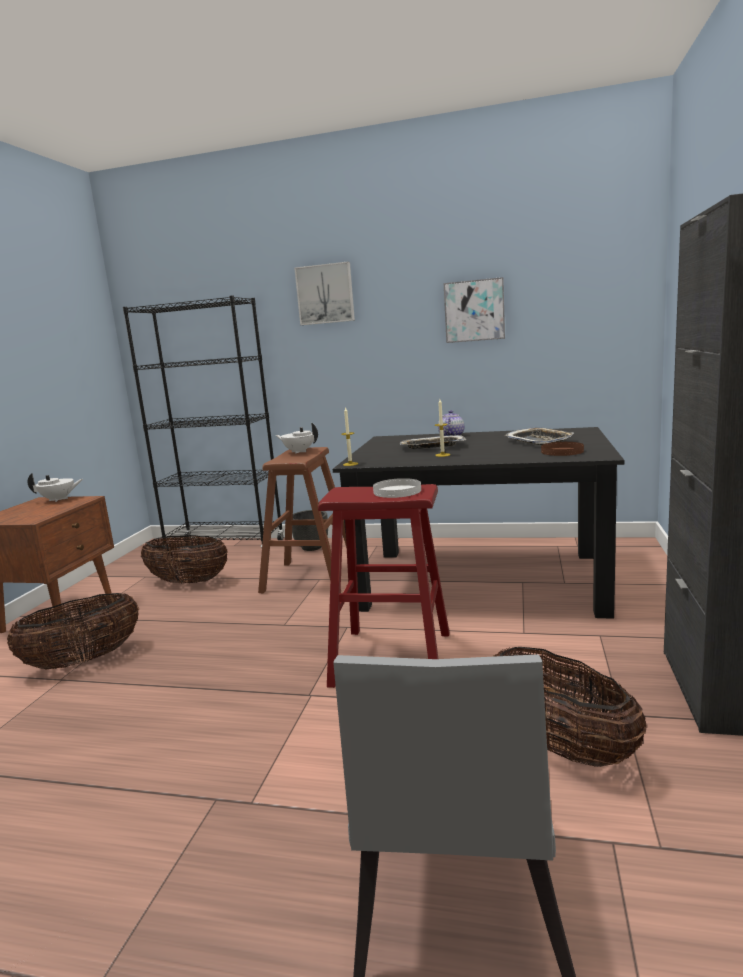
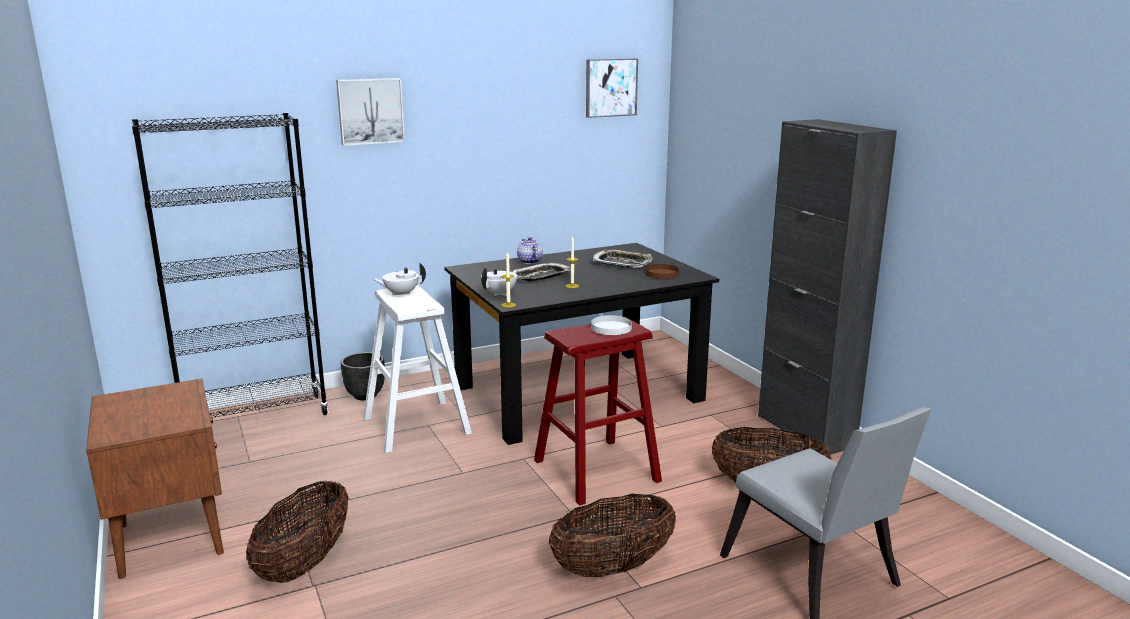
camera: 40 degrees left, 5 degrees up
white teapot [28,473,83,502] -> white teapot moved to [481,268,517,296]
basket [141,535,228,583] -> basket moved to [549,494,676,577]
brown stool [258,447,347,593] -> white stool [363,285,472,453]
picture [444,277,505,343] -> picture moved to [586,58,638,118]

